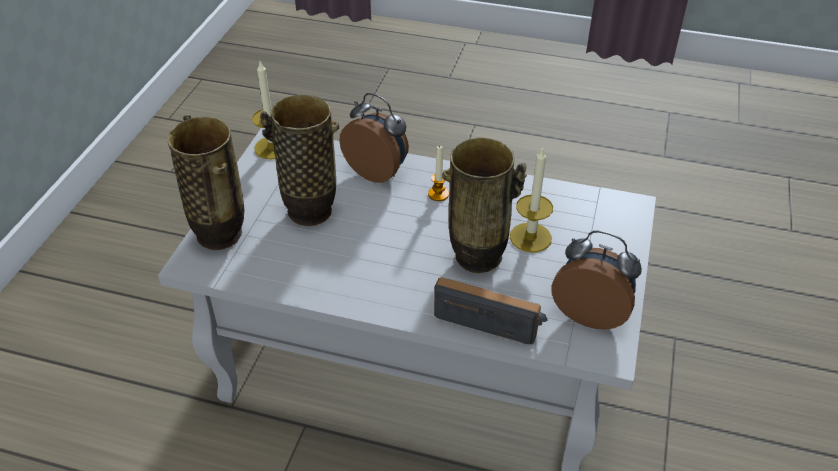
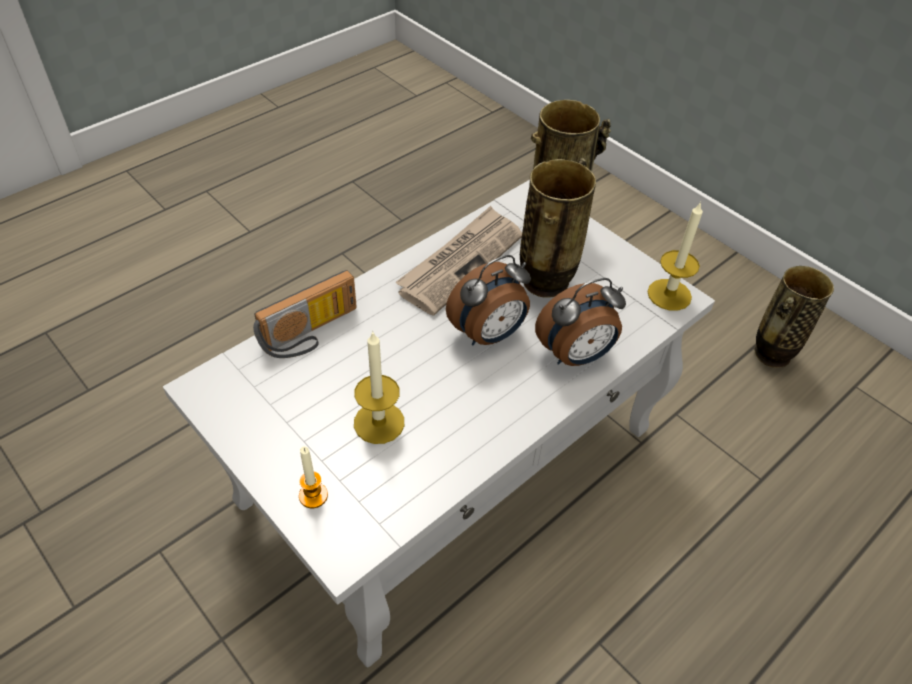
camera: 120 degrees right, 5 degrees up
candle [428,145,449,201] -> candle moved to [299,446,328,508]
vase [442,138,527,273] -> vase moved to [754,266,834,368]
alarm clock [552,230,642,329] -> alarm clock moved to [446,255,531,345]
none -> newspaper [395,206,522,316]

